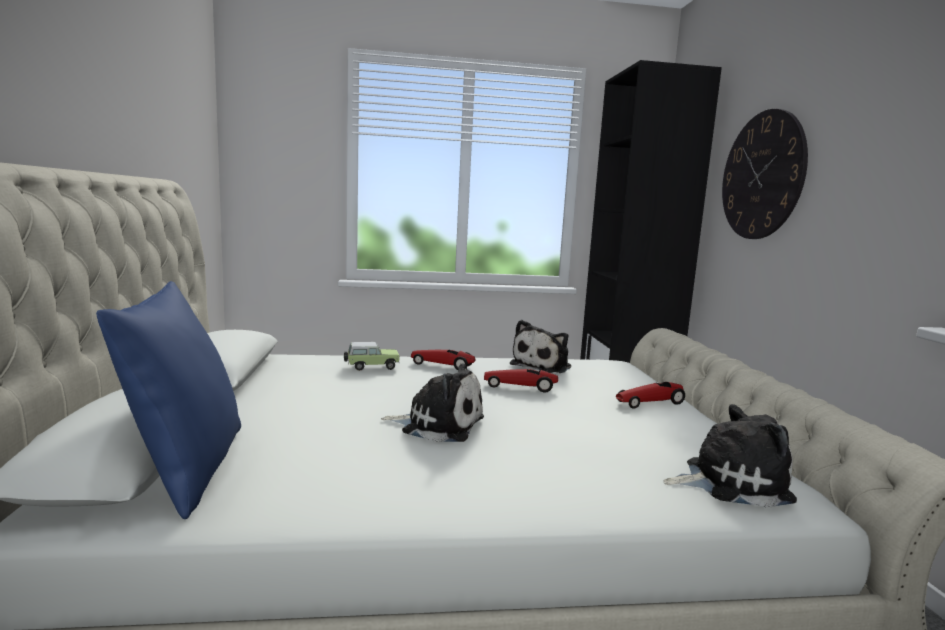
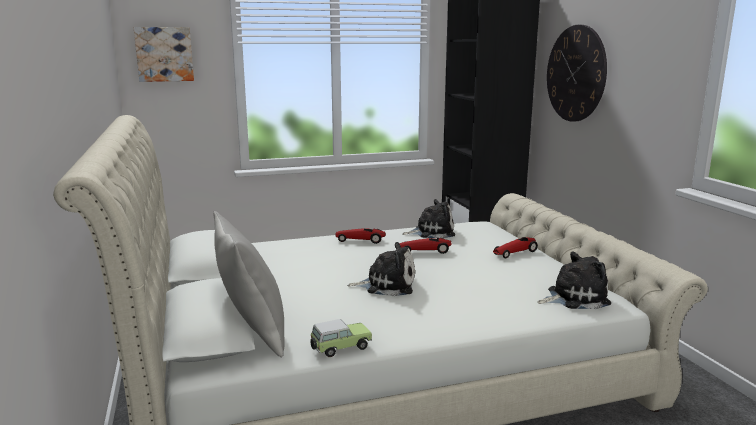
camera: 10 degrees left, 5 degrees up
blue pillow [96,281,241,519] -> grey pillow [213,211,284,357]
toy car [344,342,400,371] -> toy car moved to [310,319,372,357]
plush toy [510,320,571,373] -> plush toy turned 120 degrees counterclockwise [402,199,455,238]
none -> picture [134,27,194,82]

